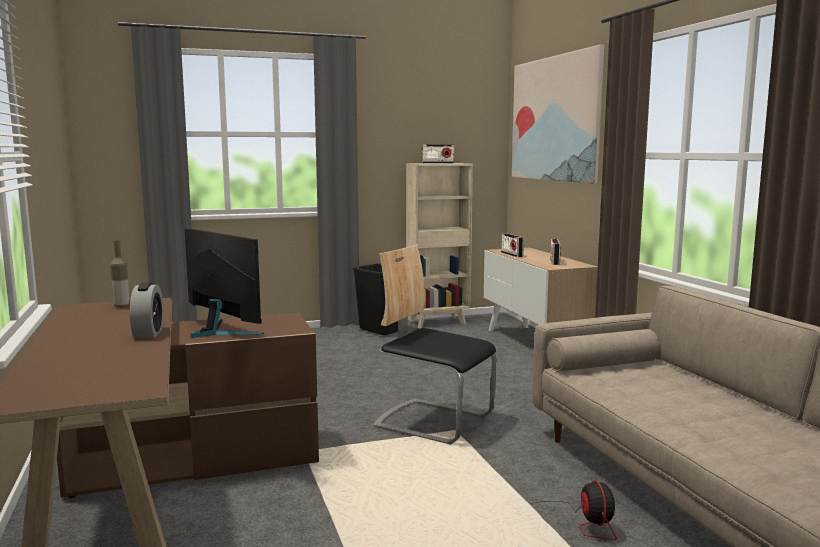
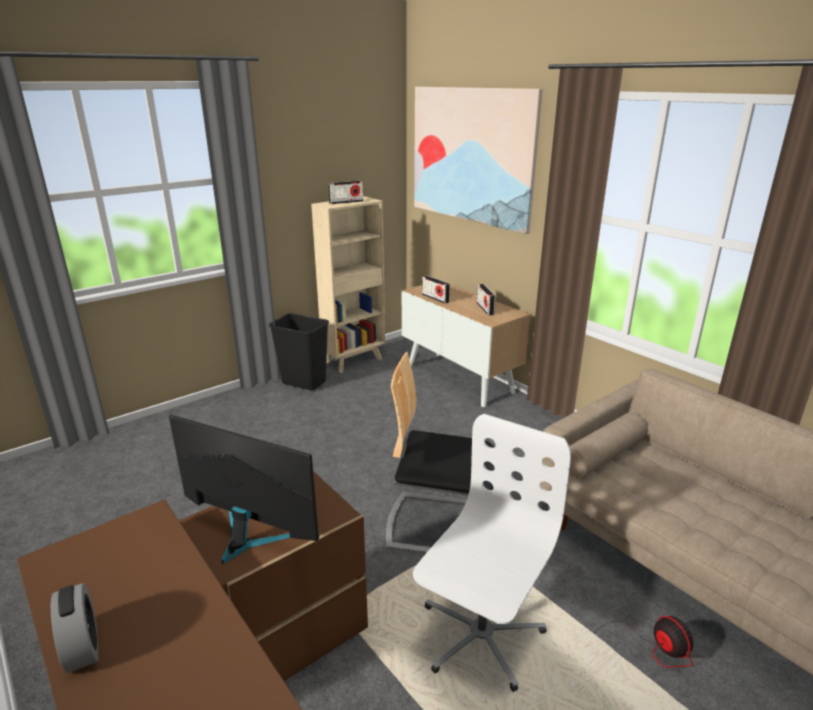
camera: 20 degrees left, 15 degrees up
bottle [110,240,129,308] -> none
alarm clock [130,282,164,338] -> alarm clock moved to [51,583,99,673]
none -> white office chair [413,414,571,692]

